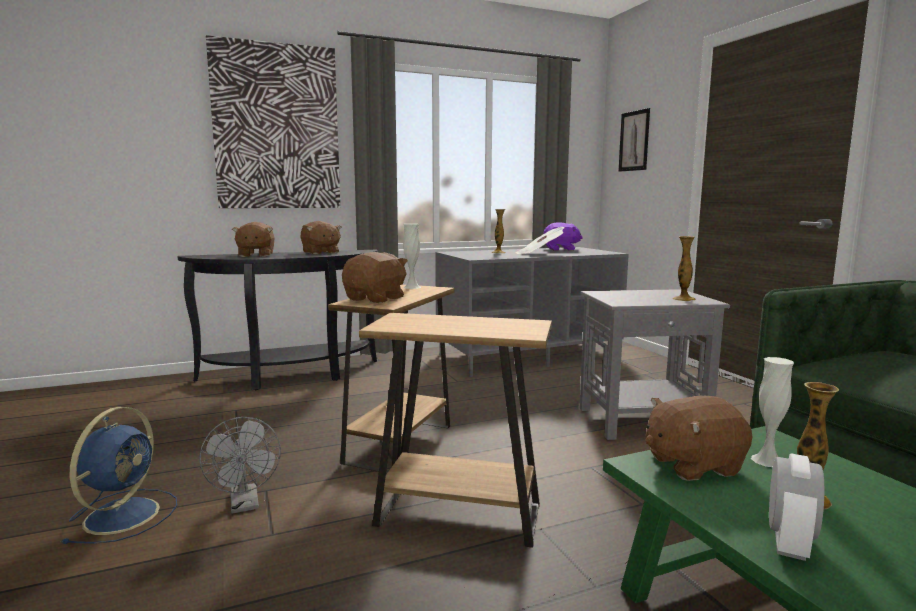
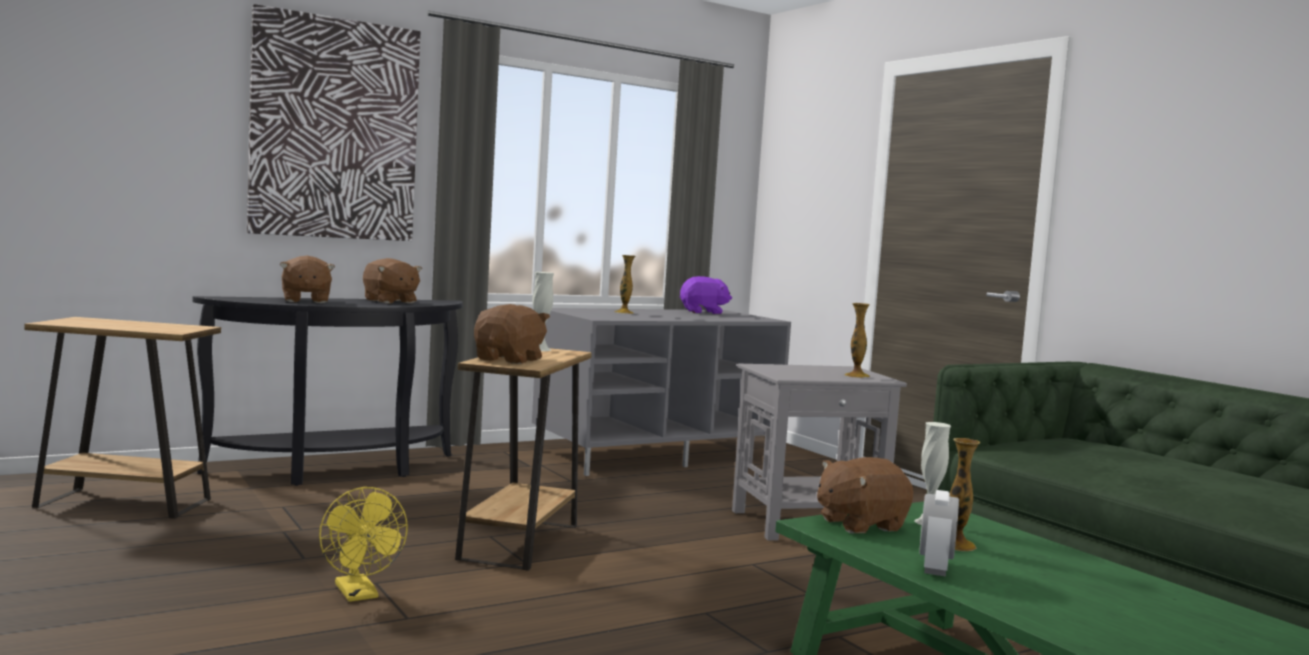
camera: 10 degrees left, 5 degrees down
blue fan [61,407,177,544] -> none
grey fan [199,417,281,514] -> yellow fan [319,487,408,602]
brown side table [359,313,552,548] -> brown side table moved to [24,317,221,519]
newspaper [516,227,565,254] -> none
picture [618,108,650,172] -> none

